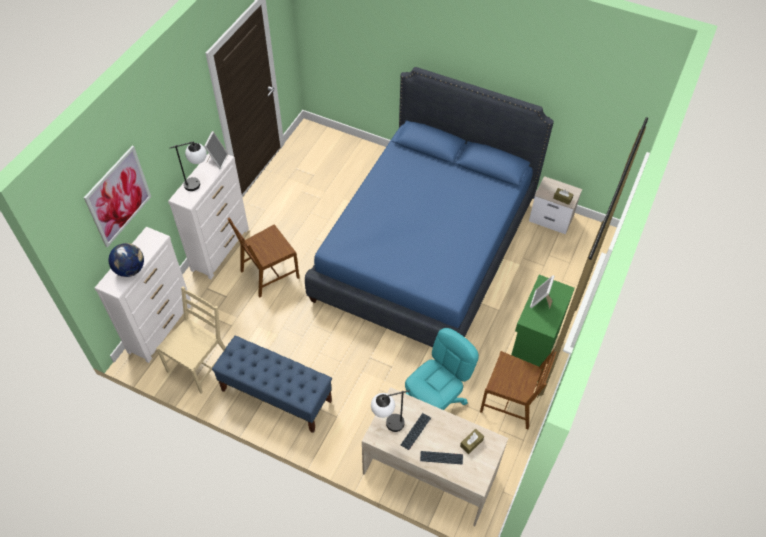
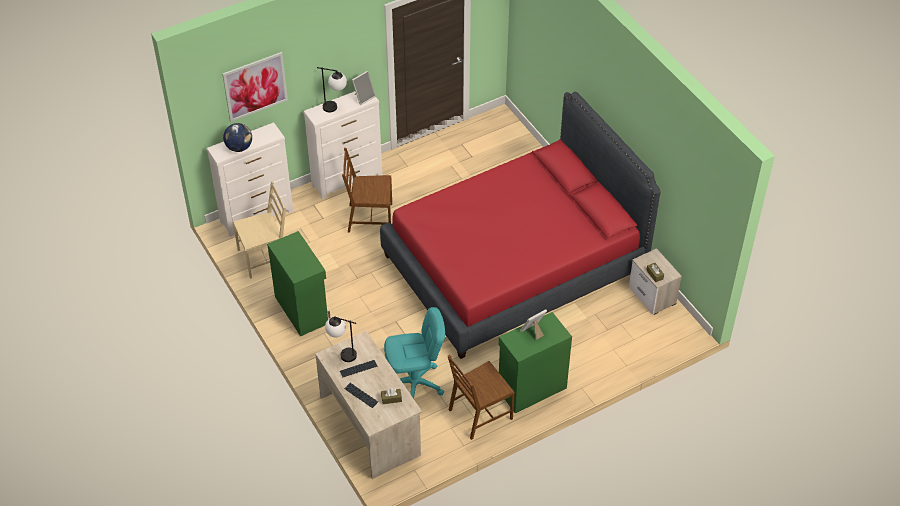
camera: 35 degrees right, 5 degrees down
blue bench [212,336,332,433] -> green cabinet [267,231,330,336]
blue bed [305,67,554,347] -> red bed [380,92,661,359]
brown chair [480,350,557,429] -> brown chair turned 90 degrees clockwise [448,355,515,440]

